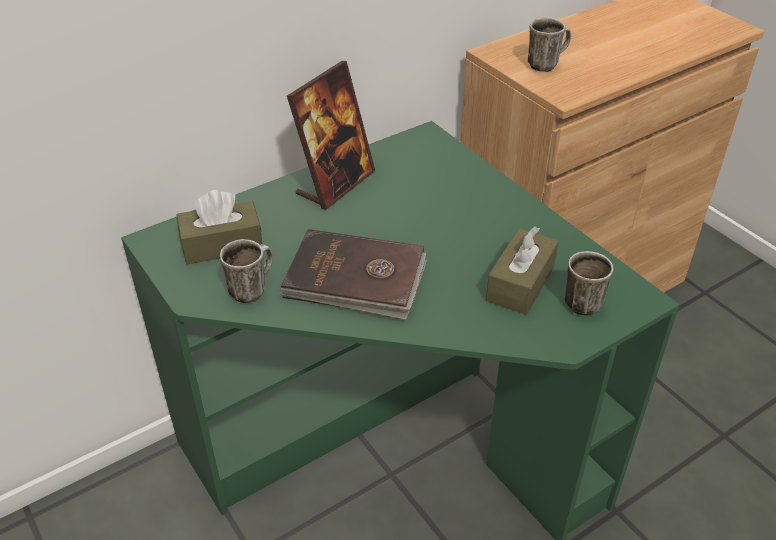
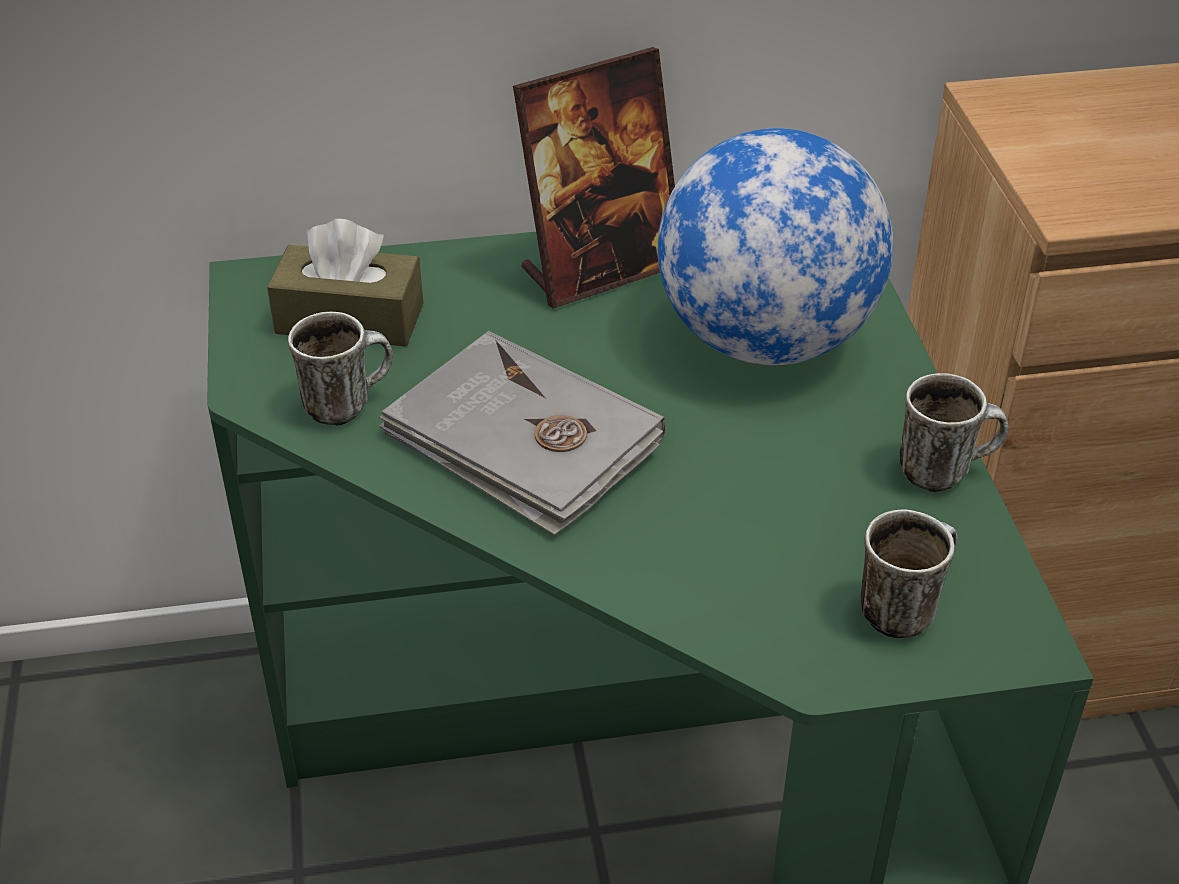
camera: 25 degrees right, 0 degrees up
brown book [279,229,427,320] -> grey book [379,331,665,535]
brown tissue box [486,226,559,315] -> none
mug [528,18,571,72] -> mug moved to [899,373,1008,492]
none -> globe [658,128,893,365]

